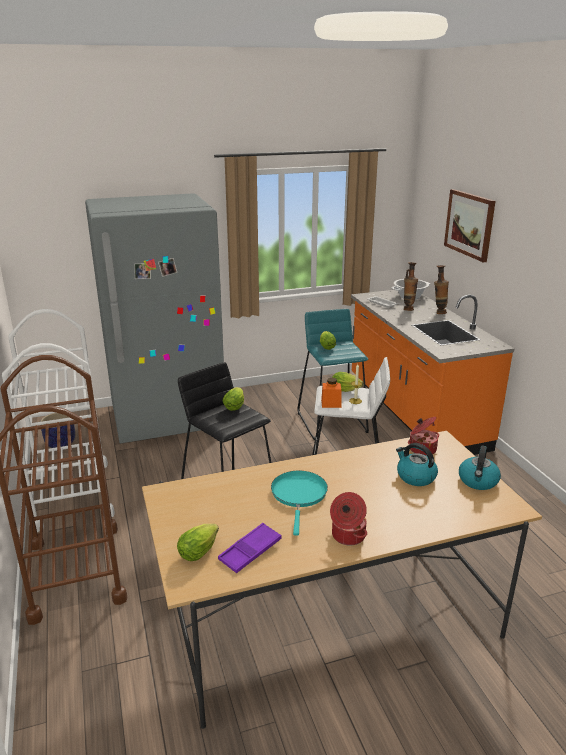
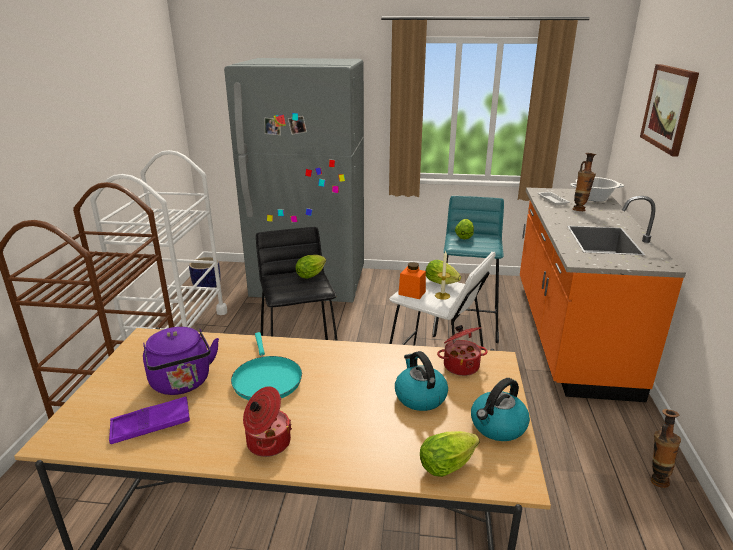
camera: 25 degrees right, 0 degrees up
lettuce [177,524,219,561] -> lettuce moved to [420,431,480,477]
turquoise frying pan [271,471,328,535] -> turquoise frying pan turned 135 degrees clockwise [231,332,302,400]
vase [434,265,449,314] -> vase moved to [651,409,681,488]
none -> purple kettle [143,327,219,395]

